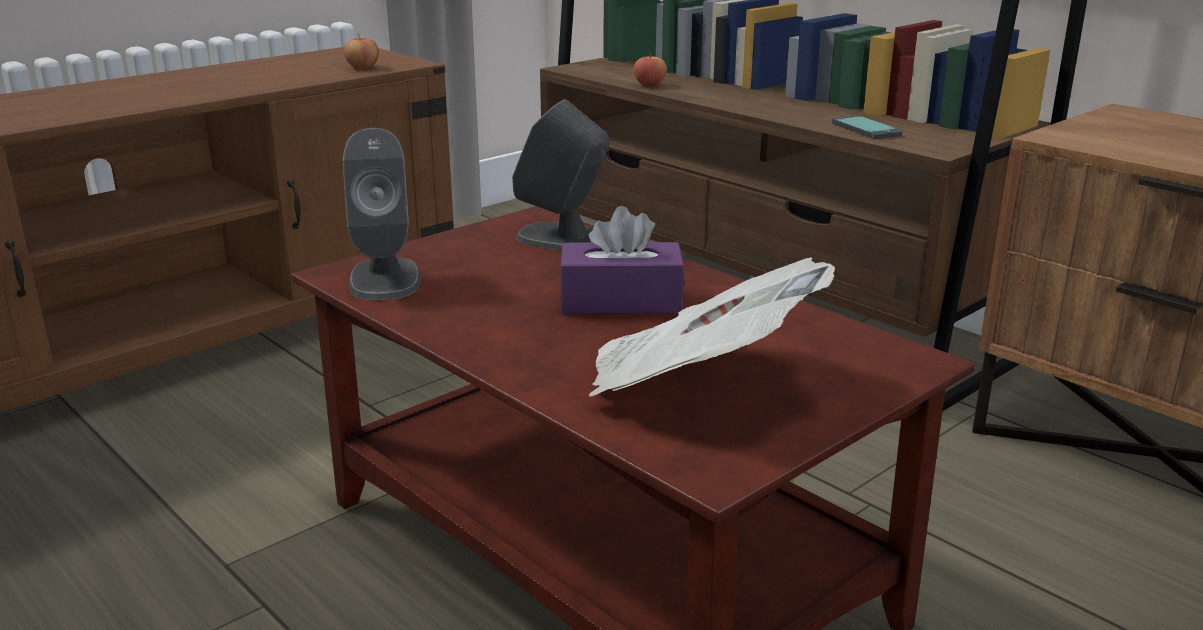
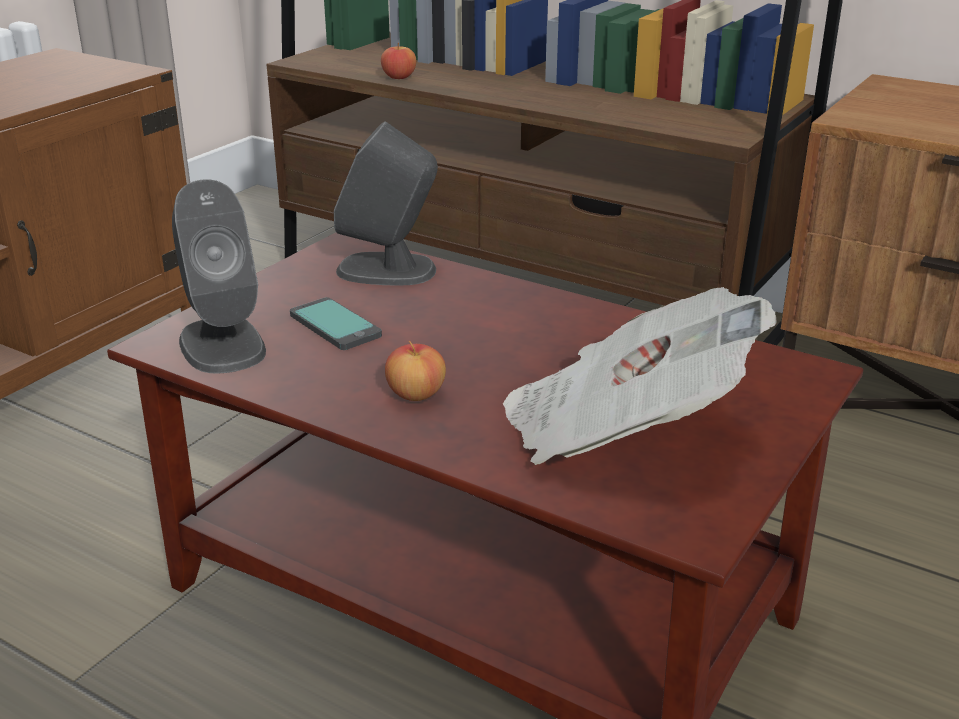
camera: 15 degrees left, 5 degrees up
apple [344,33,379,69] -> apple moved to [385,341,446,401]
purple tissue box [560,206,685,314] -> none
phone [832,116,903,139] -> phone moved to [290,297,382,350]

